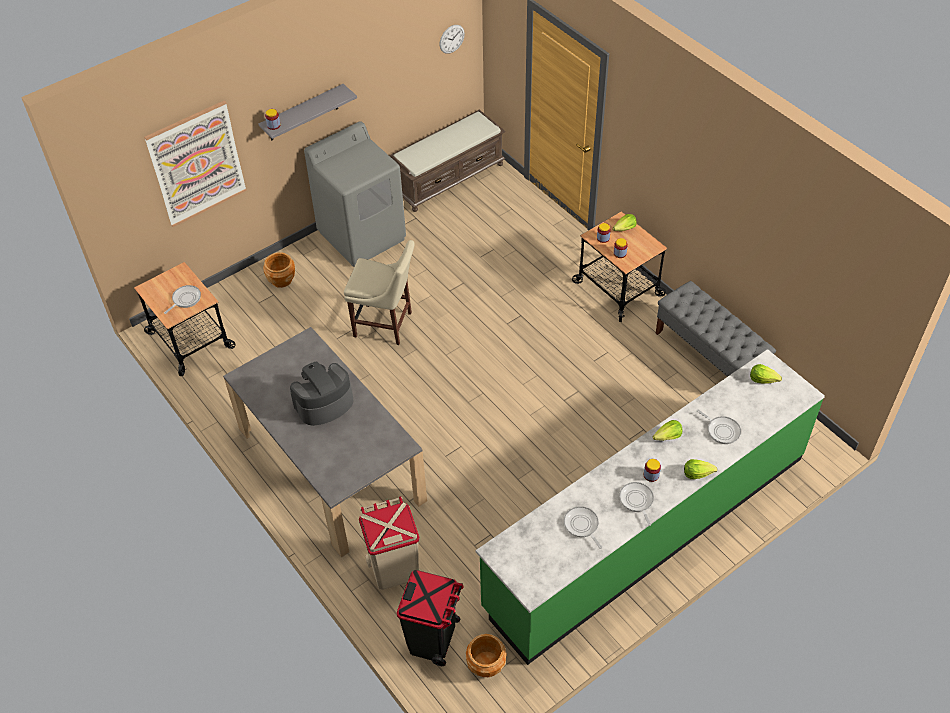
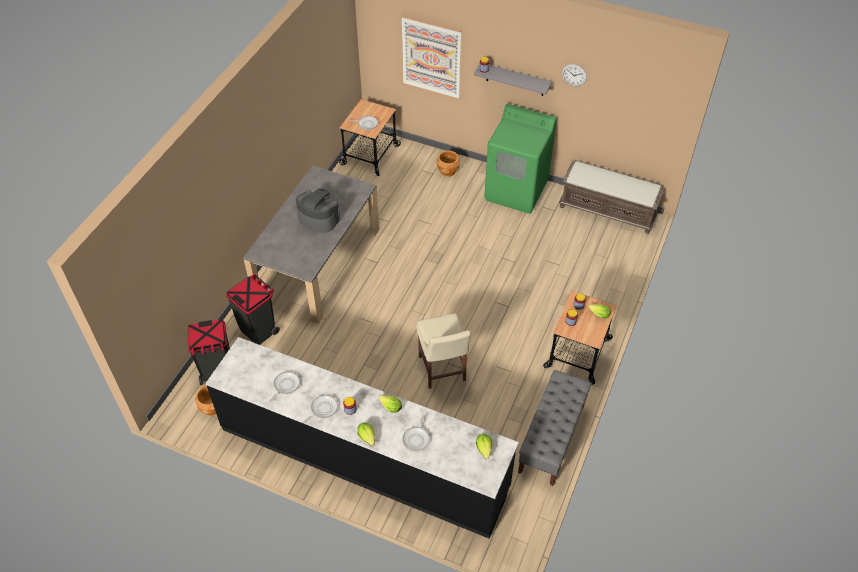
camera: 60 degrees right, 0 degrees up
grey washing machine [304,121,406,267] -> green washing machine [484,104,557,214]
beige chair [344,240,415,345] -> beige chair moved to [416,313,471,389]
beige trash can [359,496,420,590] -> black trash can [226,274,280,345]
wall clock [439,25,465,54] -> wall clock moved to [562,64,587,86]
green counter [476,349,825,665] -> black counter [205,337,519,539]

